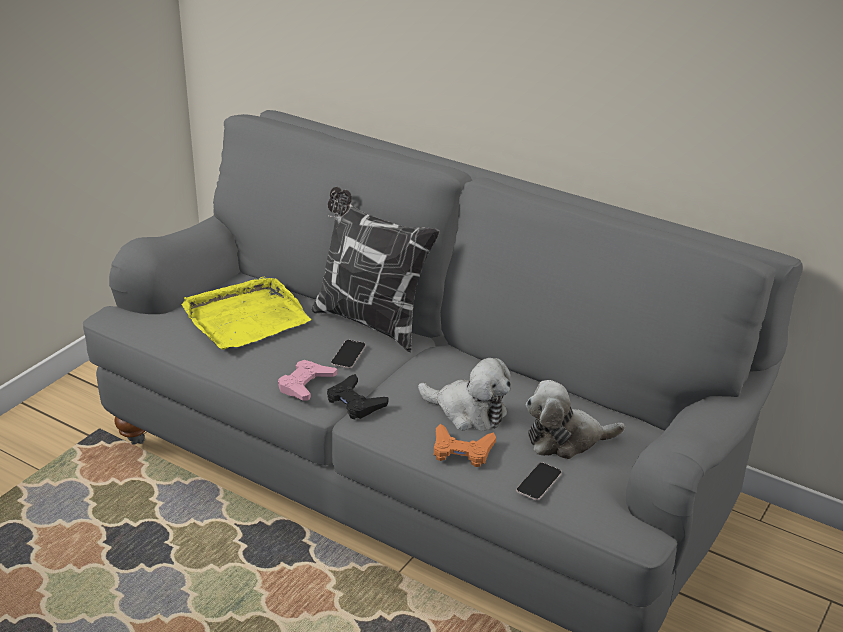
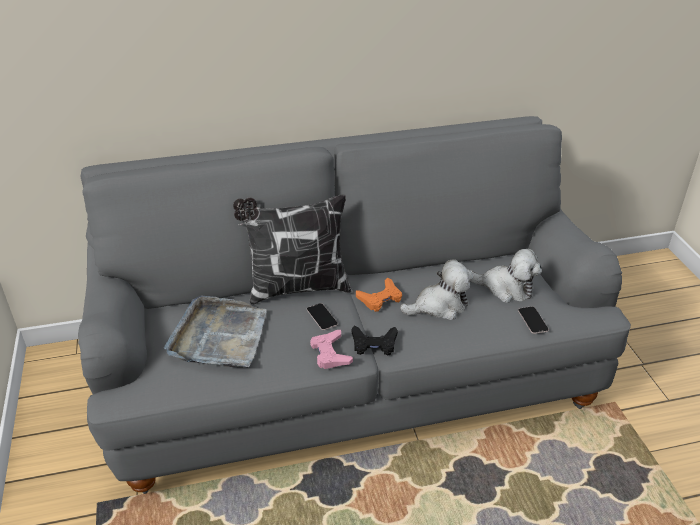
camera: 45 degrees left, 5 degrees up
yellow tray [182,277,311,350] -> grey tray [164,296,267,368]
orange game controller [434,424,496,467] -> orange game controller moved to [356,278,402,312]
plush toy [526,380,625,459] -> plush toy turned 105 degrees counterclockwise [470,249,542,303]

